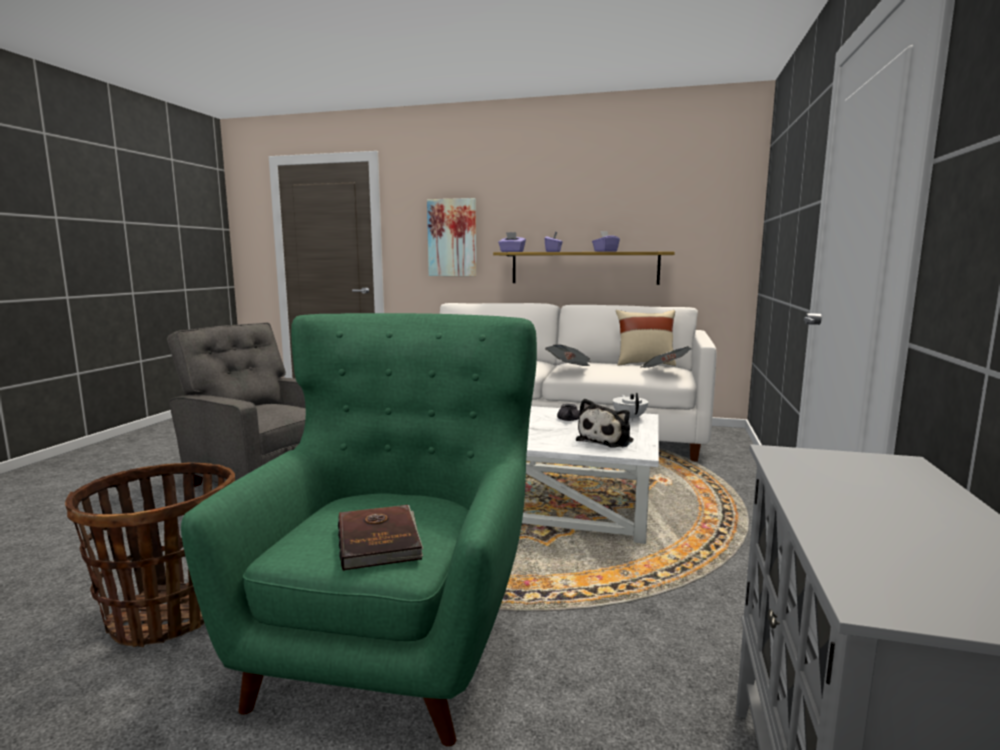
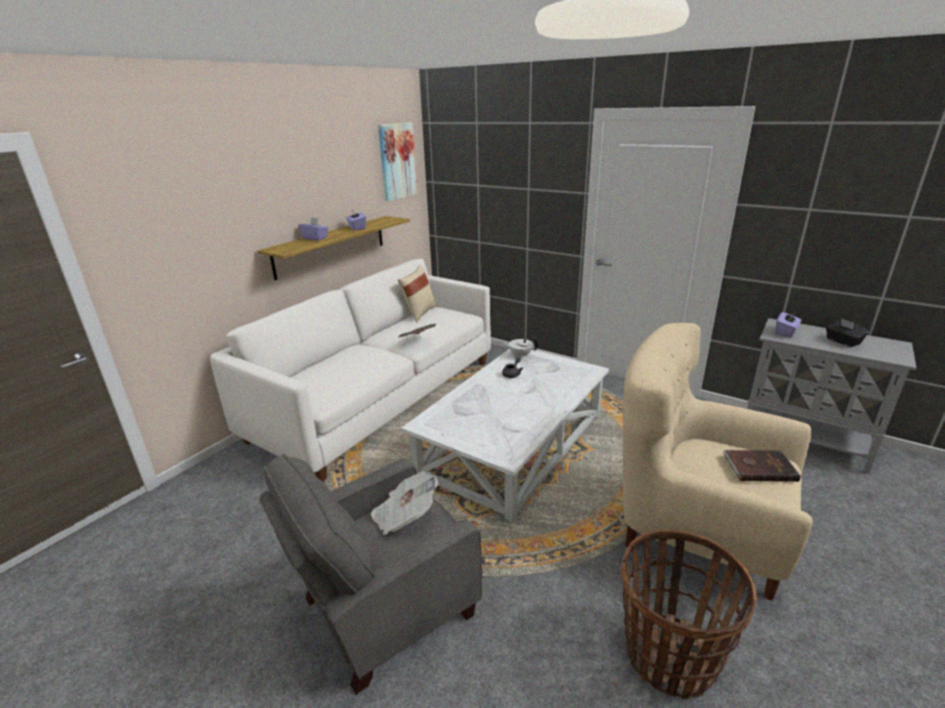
camera: 70 degrees left, 15 degrees up
green armchair [181,313,537,747] -> beige armchair [623,323,812,600]
picture [427,198,476,276] -> picture moved to [378,122,418,201]
purple tissue box [498,232,526,252] -> purple tissue box moved to [775,311,801,337]
plush toy [576,399,633,448] -> none
newspaper [640,346,692,368] -> newspaper moved to [371,471,439,535]
none -> black tissue box [826,318,869,347]

